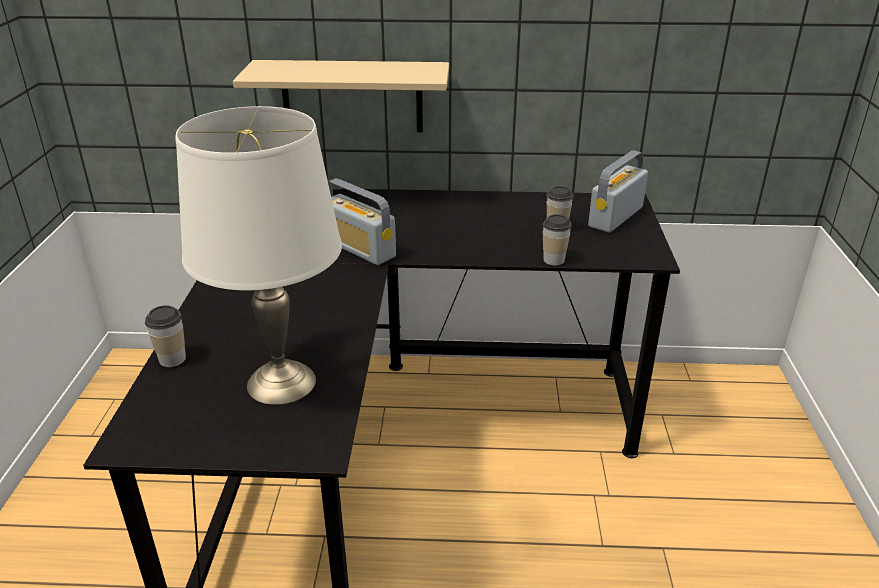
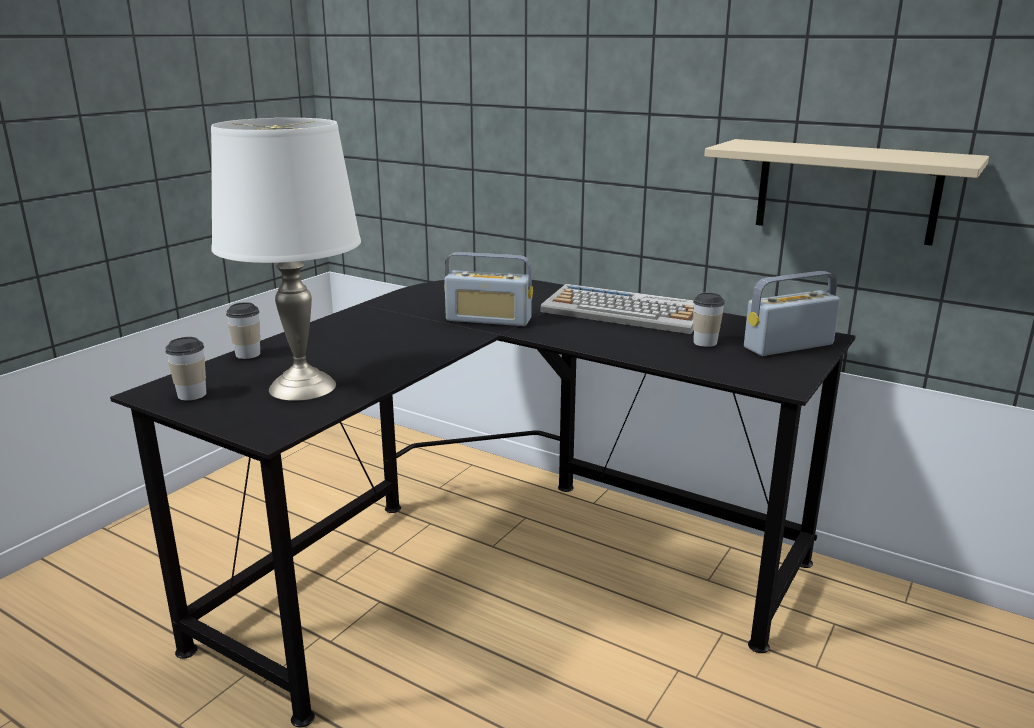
camera: 30 degrees right, 10 degrees down
beige shelf [233,60,449,132] -> beige shelf moved to [704,139,989,246]
radio [328,178,396,265] -> radio turned 60 degrees counterclockwise [444,252,533,326]
cup [543,214,572,265] -> cup moved to [165,337,206,400]
none -> keyboard [541,284,694,334]

